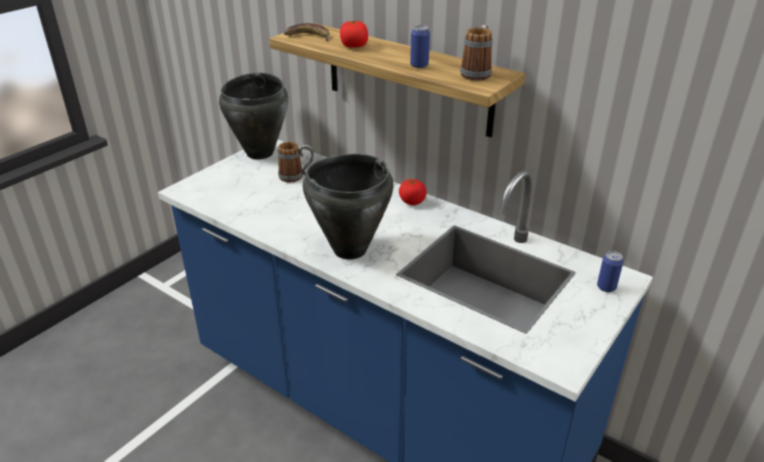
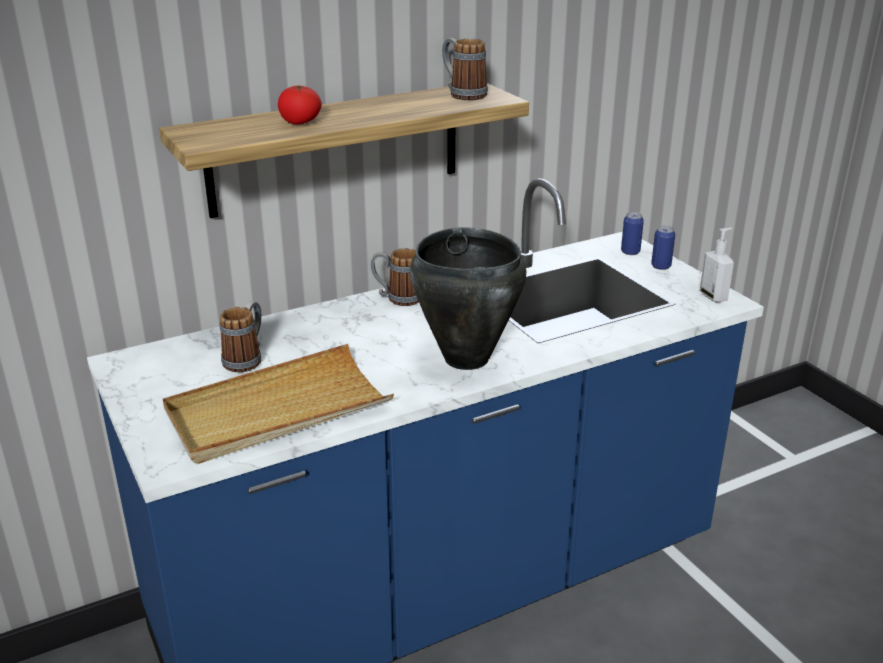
camera: 65 degrees left, 5 degrees down
black cooking pot [219,73,288,159] -> none
banana [284,23,329,41] -> none
tomato [399,179,427,205] -> mug [370,248,419,306]
can [410,25,430,68] -> can moved to [651,225,675,270]
none -> beige tray [163,344,394,464]
none -> soap dispenser [700,228,734,302]

